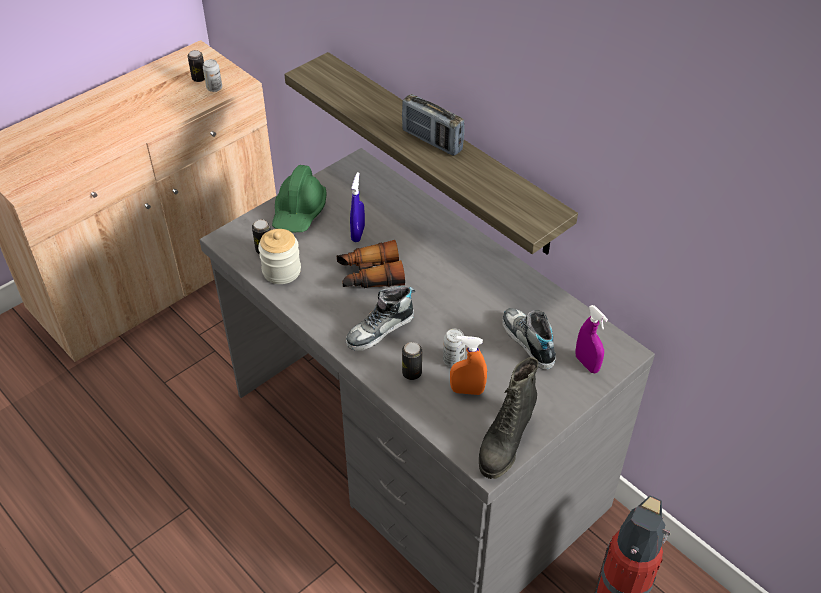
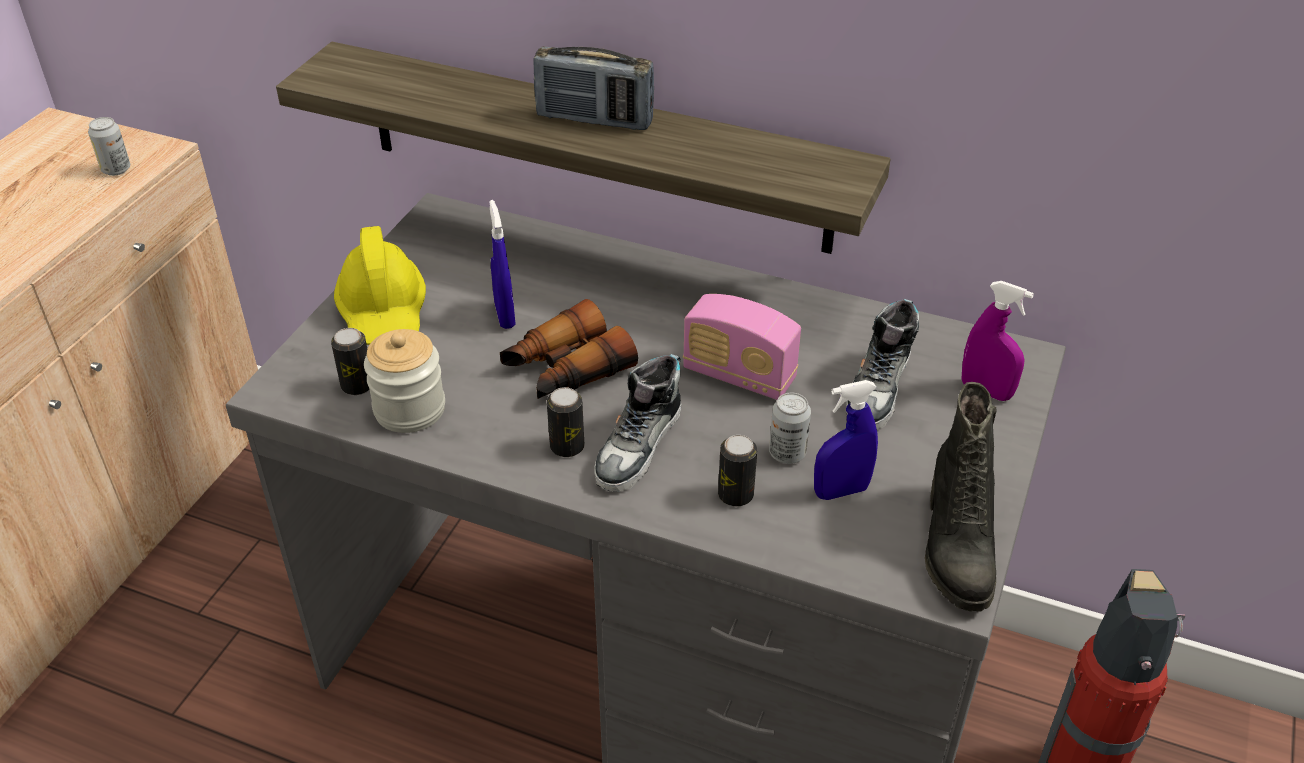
camera: 25 degrees left, 5 degrees down
can [188,50,205,82] -> can moved to [547,387,584,457]
green hard hat [272,165,327,232] -> yellow hard hat [334,226,426,345]
orange spray bottle [450,336,487,395] -> blue spray bottle [814,380,878,500]
shoe [502,308,556,370] -> shoe turned 105 degrees counterclockwise [846,299,919,430]
none -> radio [683,294,801,400]

